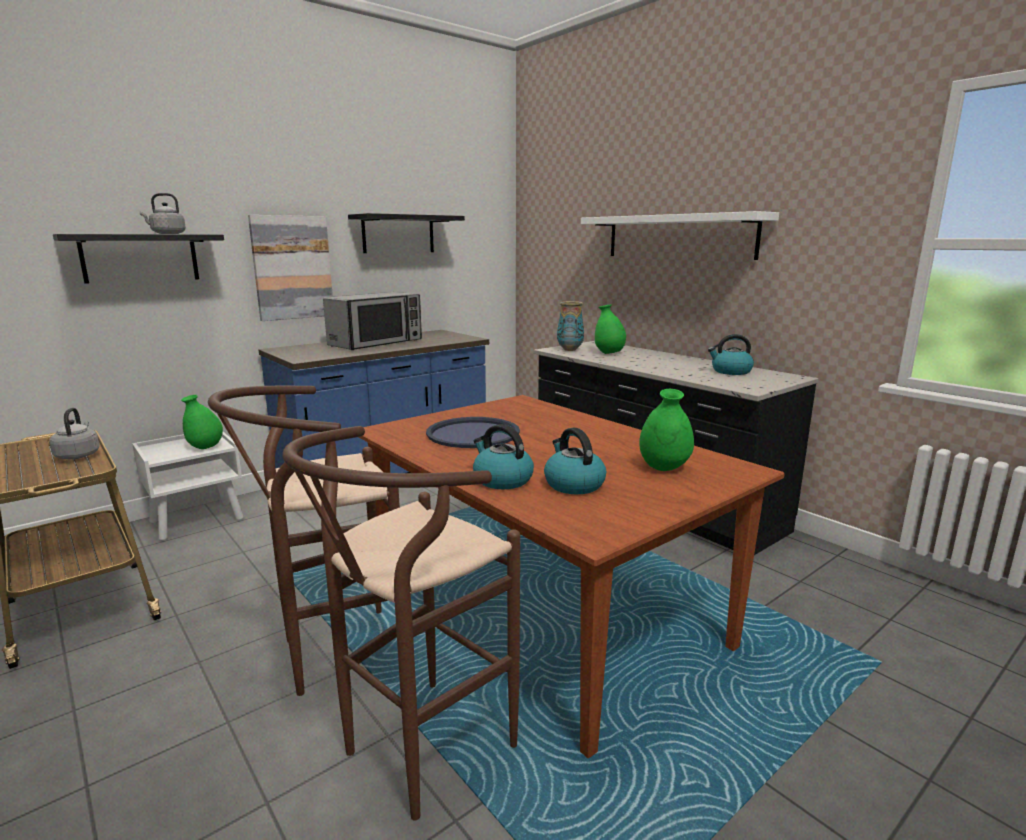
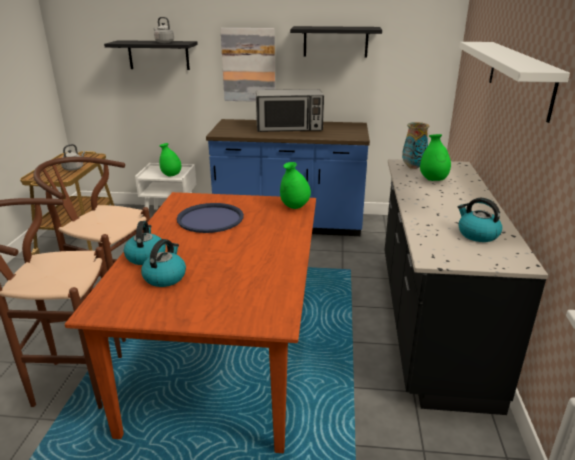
camera: 45 degrees right, 10 degrees up
green vase [639,389,694,471] -> green vase moved to [280,162,311,209]

